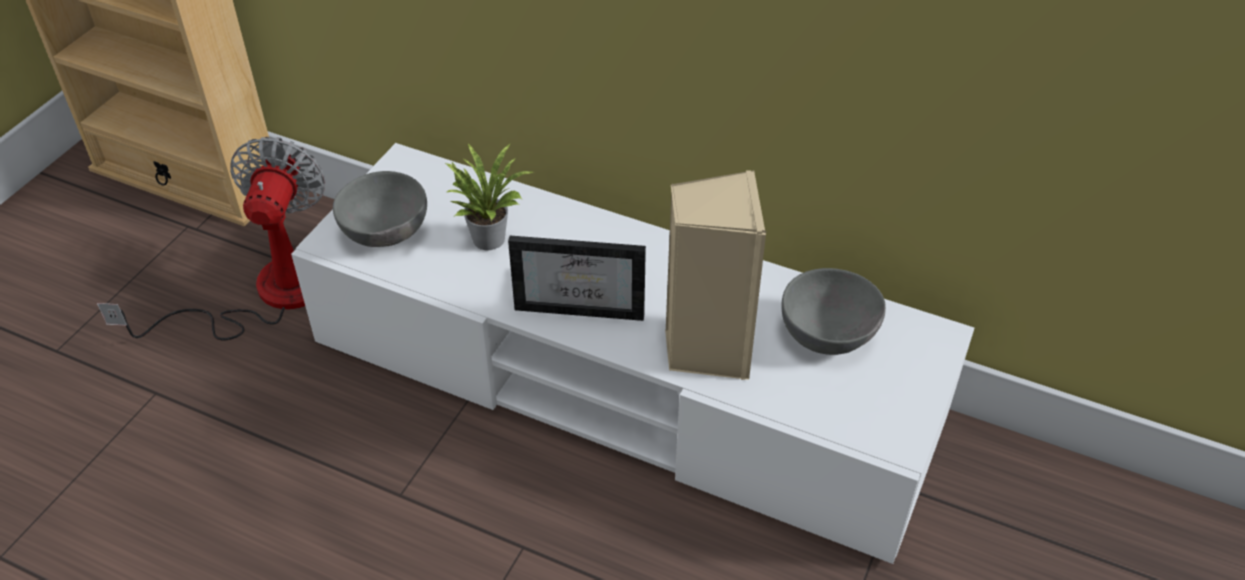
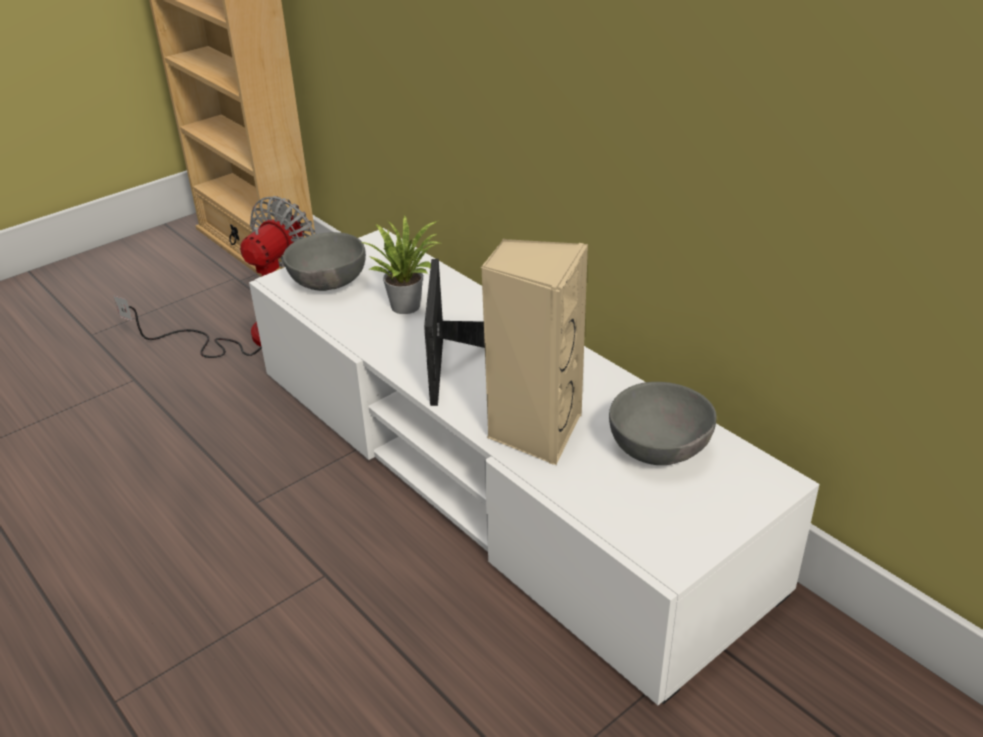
camera: 25 degrees right, 10 degrees down
picture frame [508,236,646,321] -> picture frame turned 60 degrees clockwise [424,259,485,406]

